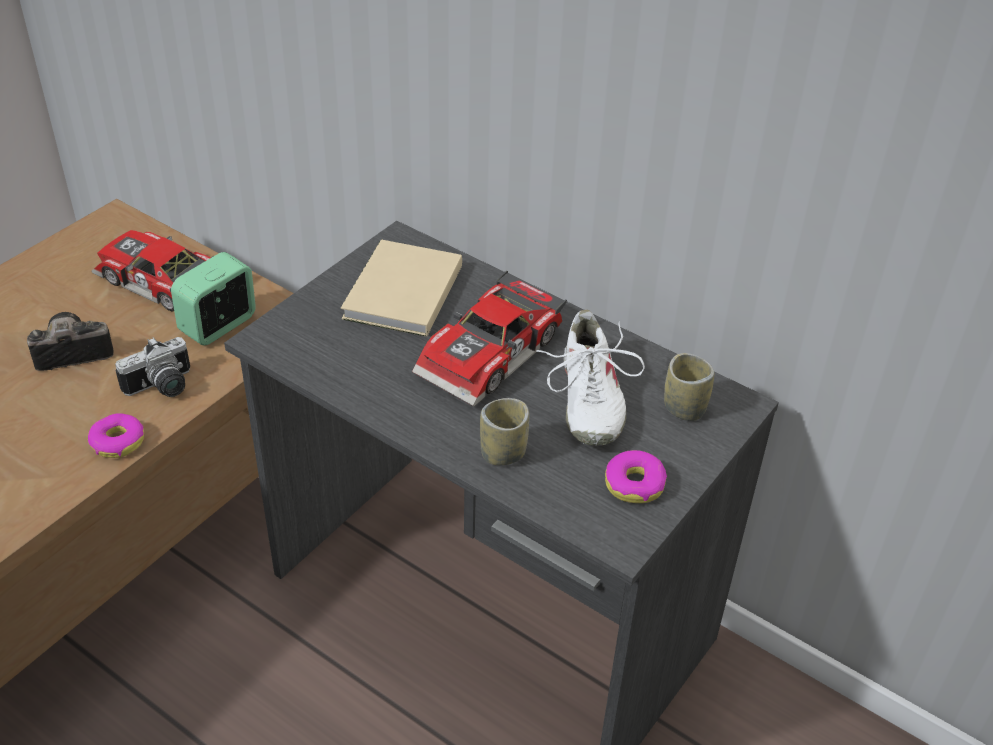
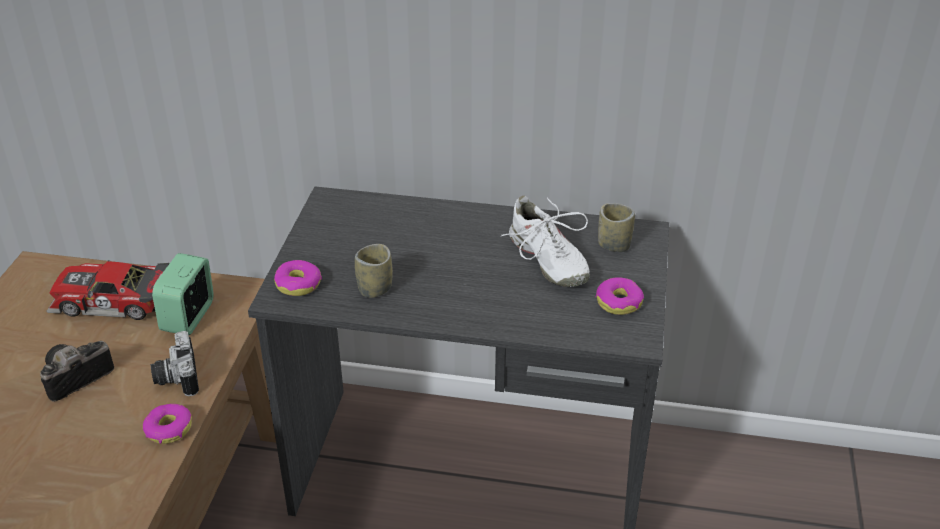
camera: 25 degrees left, 5 degrees down
camera [115,337,190,397] -> camera turned 135 degrees clockwise [151,331,199,396]
beige book [341,239,462,337] -> none
toy car [412,271,567,407] -> none
cup [480,398,529,466] -> cup moved to [355,244,393,298]
none -> donut [274,260,322,296]

